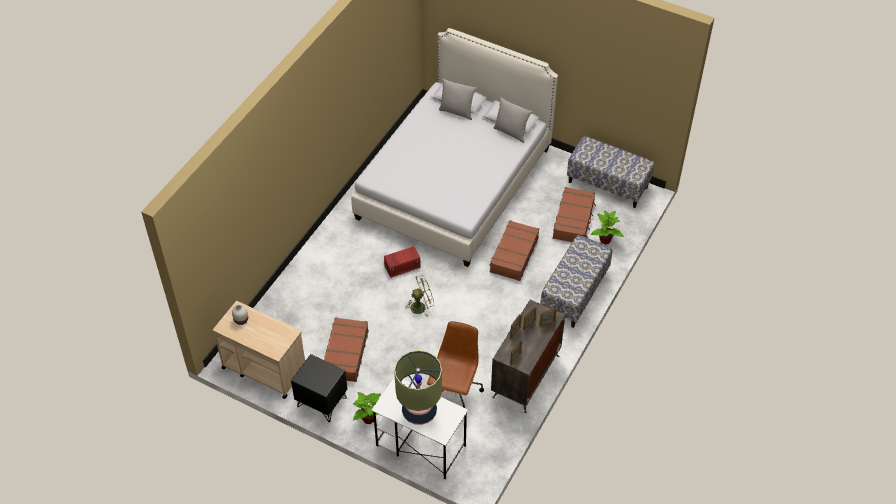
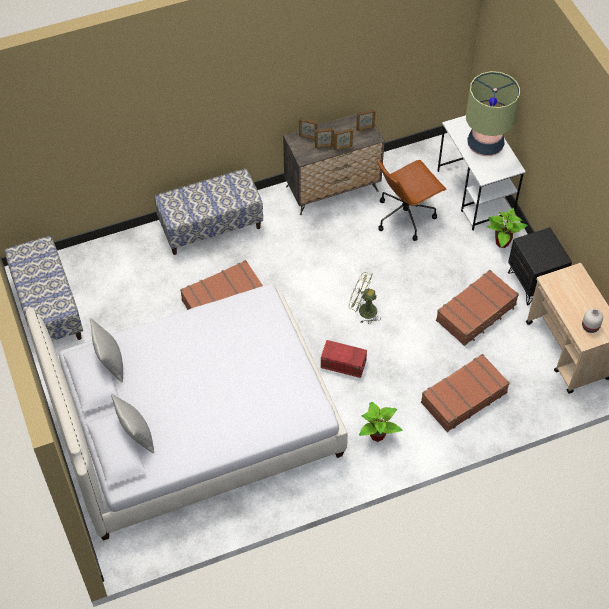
camera: 140 degrees left, 5 degrees up
brown suitcase [553,187,596,242] -> brown suitcase moved to [421,354,510,432]
potted plant [591,210,624,244] -> potted plant moved to [359,402,402,442]

